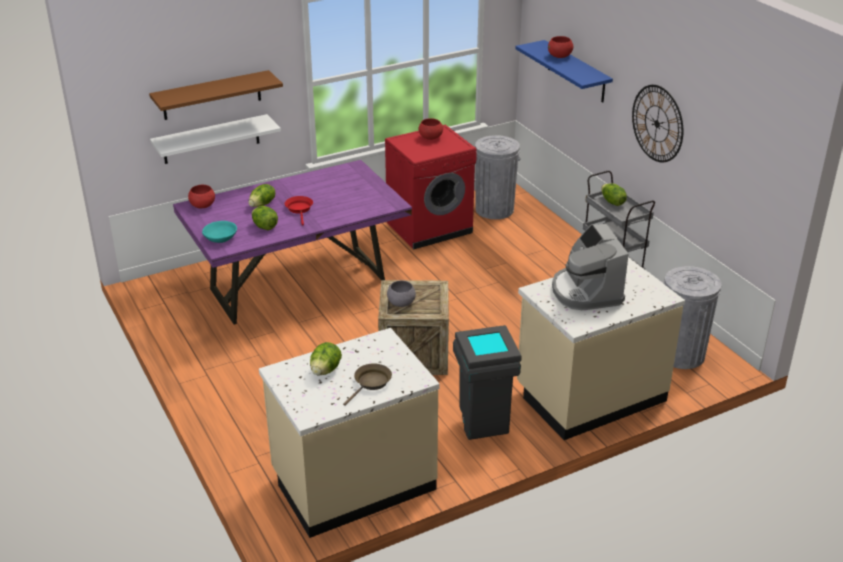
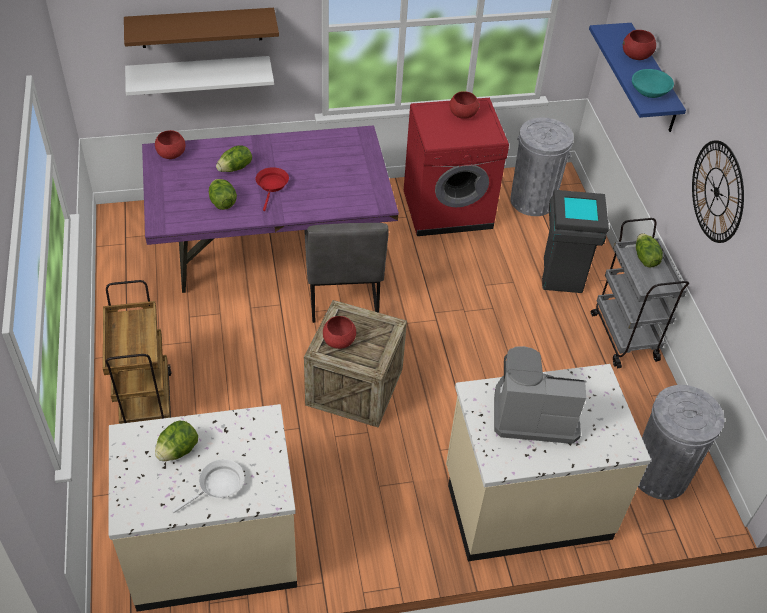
camera: 15 degrees right, 15 degrees up
turquoise bowl [202,221,237,243] -> turquoise bowl moved to [632,69,674,98]
brown frying pan [343,363,392,406] -> white frying pan [172,459,244,513]
grey bowl [387,280,416,307] -> red bowl [323,316,356,349]
grey trash can [453,325,522,440] -> grey trash can moved to [542,190,609,293]
coffee machine [552,224,628,310] -> coffee machine turned 90 degrees clockwise [494,346,587,444]
none -> brown cart [103,280,172,424]
none -> grey chair [304,223,389,323]

